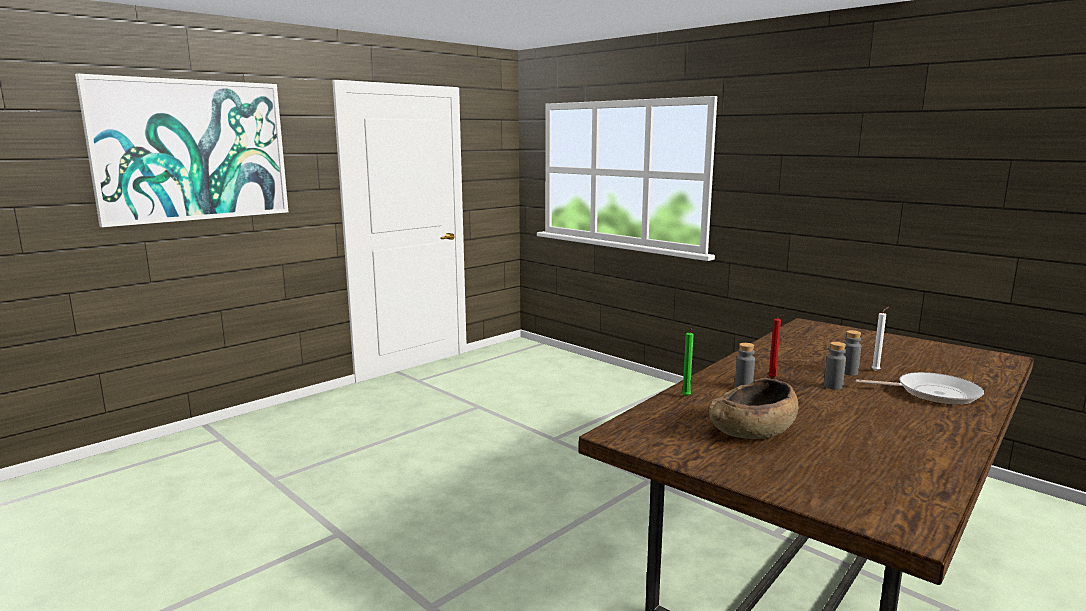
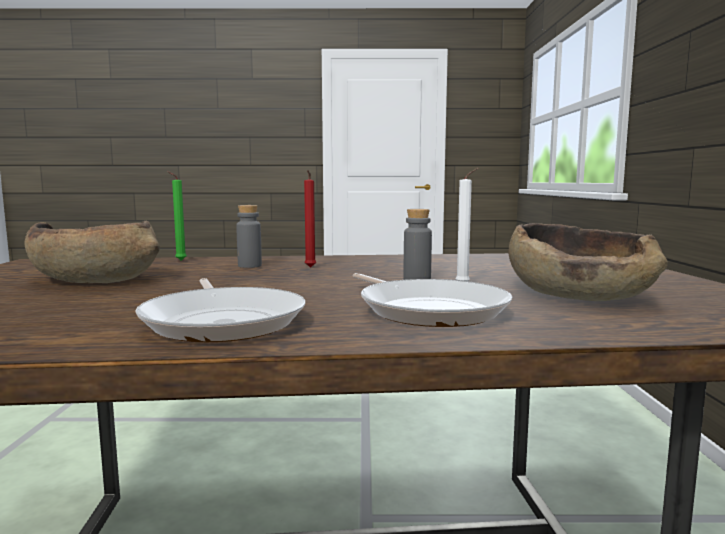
camera: 45 degrees right, 5 degrees down
picture [75,74,288,227] -> none
grey bottle [824,342,846,390] -> none
none -> frying pan [135,278,305,342]
none -> brown bowl [508,223,668,301]

